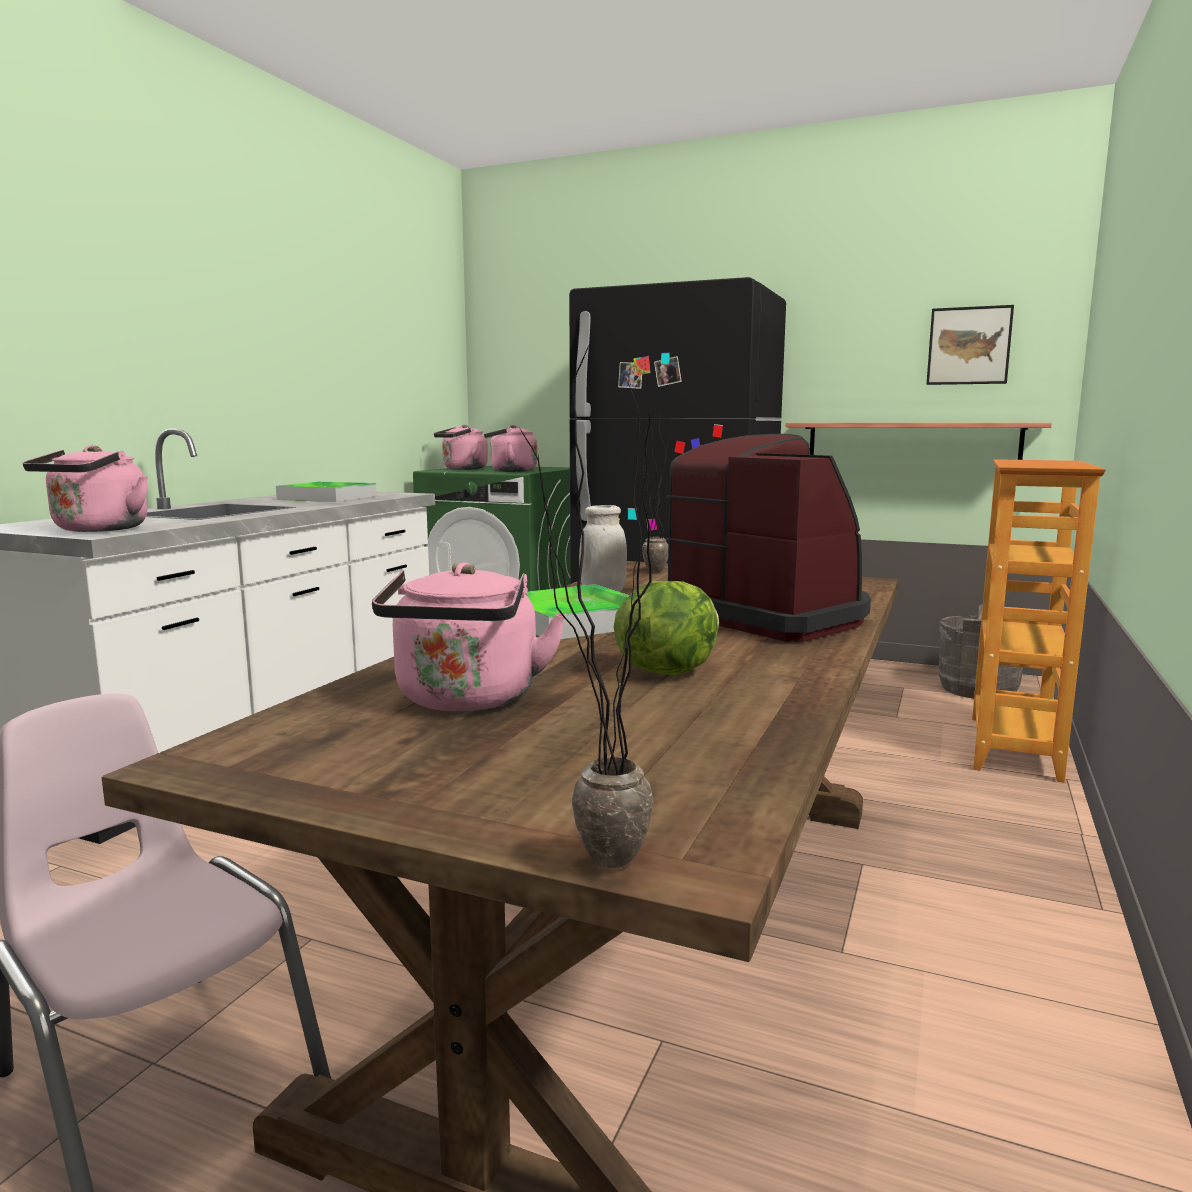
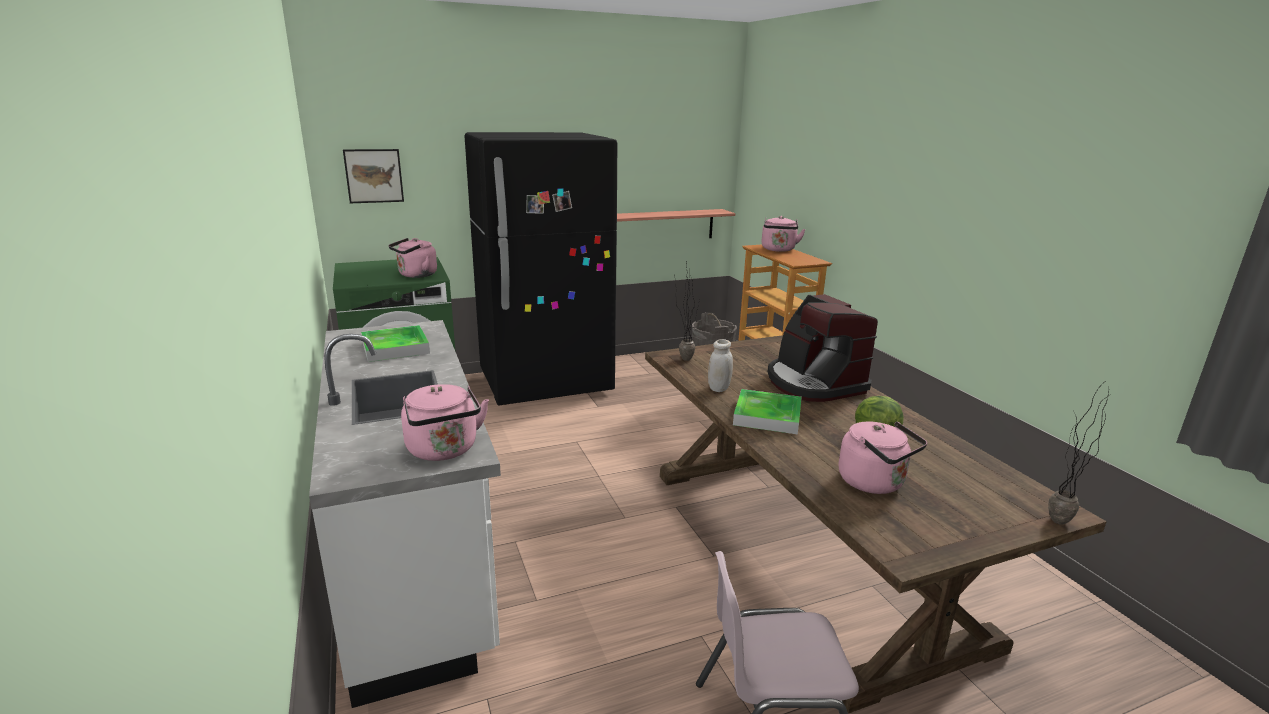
camera: 45 degrees left, 10 degrees up
pink kettle [434,424,488,470] -> pink kettle moved to [762,216,806,252]
coffee machine [666,434,871,642] -> coffee machine turned 120 degrees counterclockwise [768,294,878,402]
picture [926,305,1014,385] -> picture moved to [343,149,404,203]

